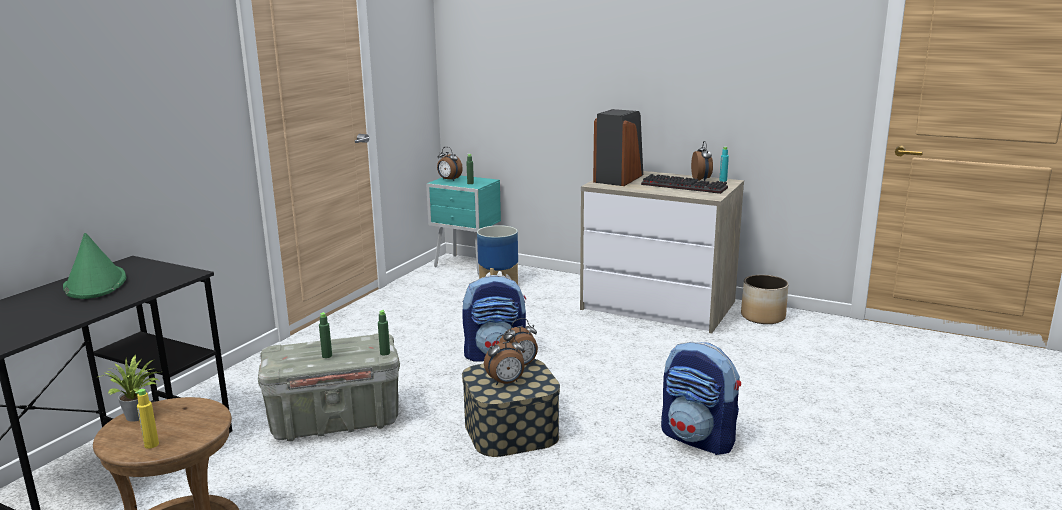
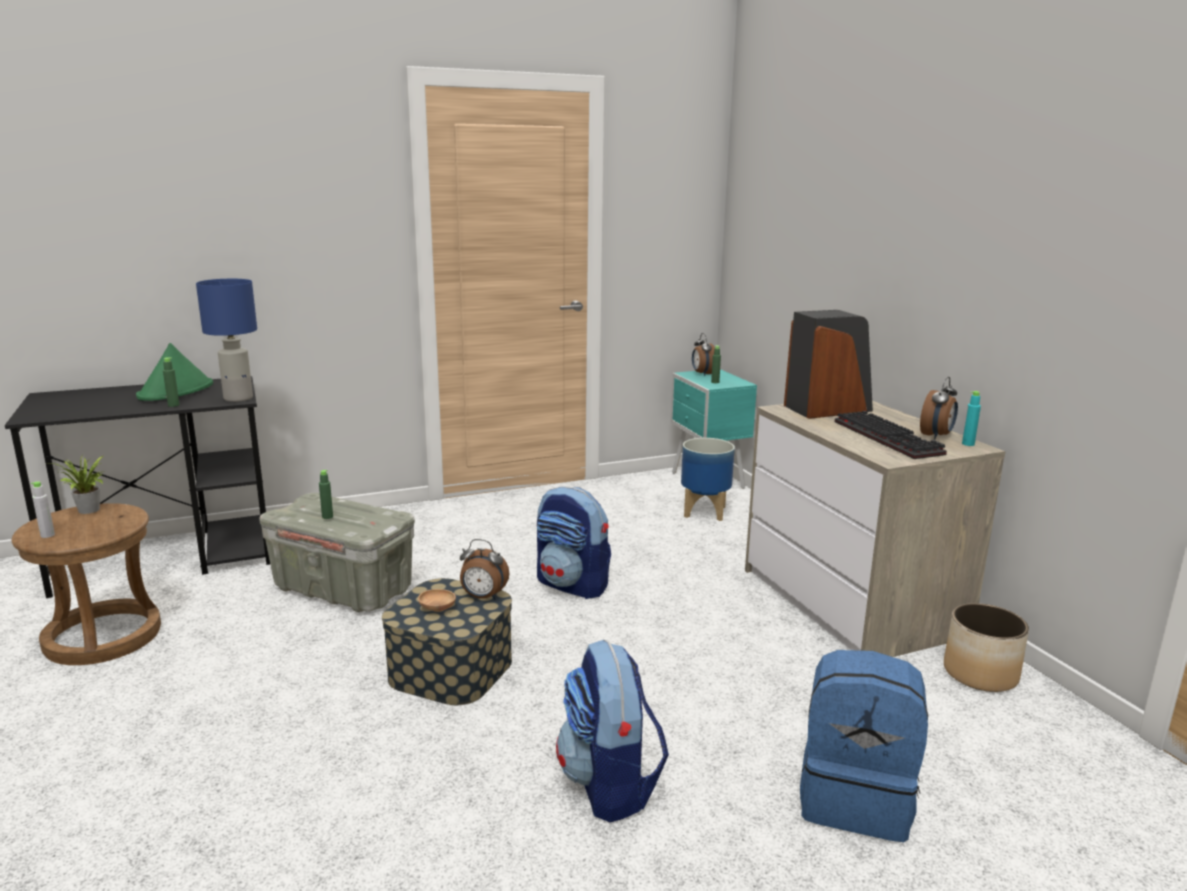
camera: 40 degrees right, 0 degrees up
yellow bottle [135,389,159,449] -> grey bottle [31,481,55,538]
green bottle [378,310,390,355] -> green bottle moved to [163,357,180,407]
alarm clock [484,334,524,385] -> brown bowl [418,589,456,612]
none -> blue table lamp [196,279,257,402]
none -> blue backpack [800,650,928,842]

